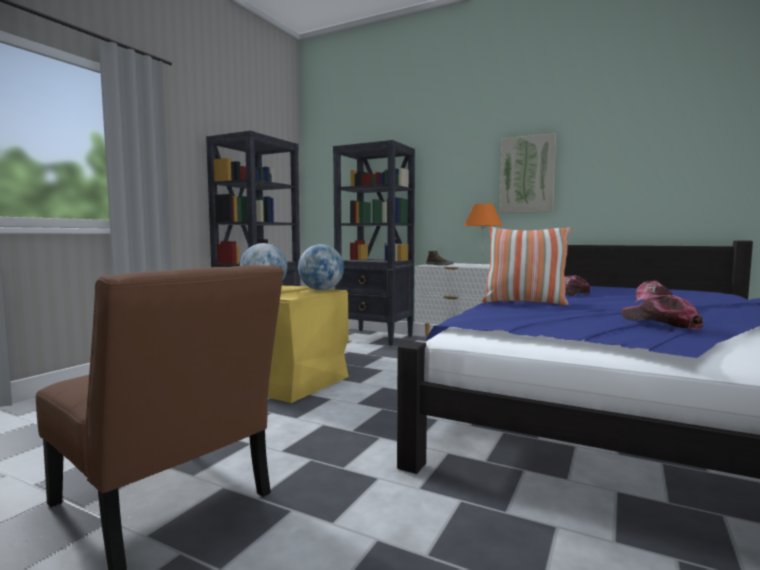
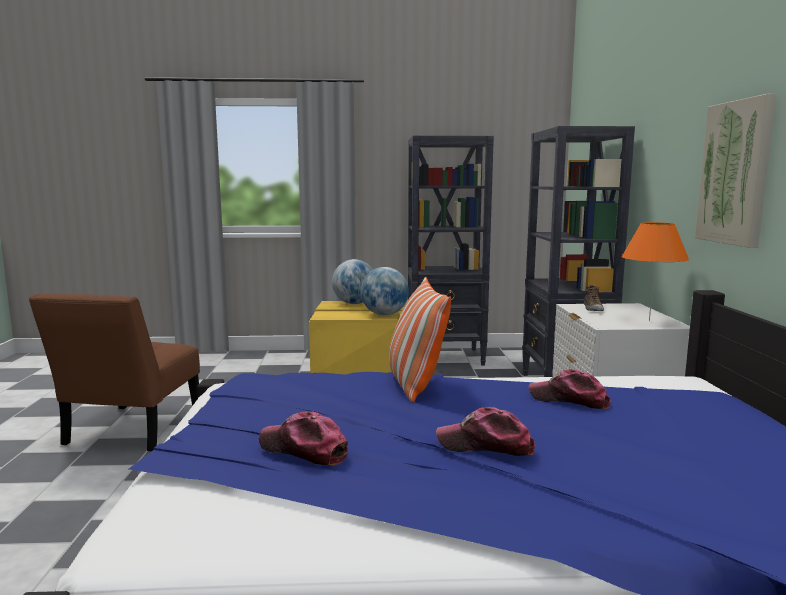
camera: 60 degrees right, 5 degrees up
cap [621,295,704,329] -> cap turned 90 degrees counterclockwise [259,411,348,466]

